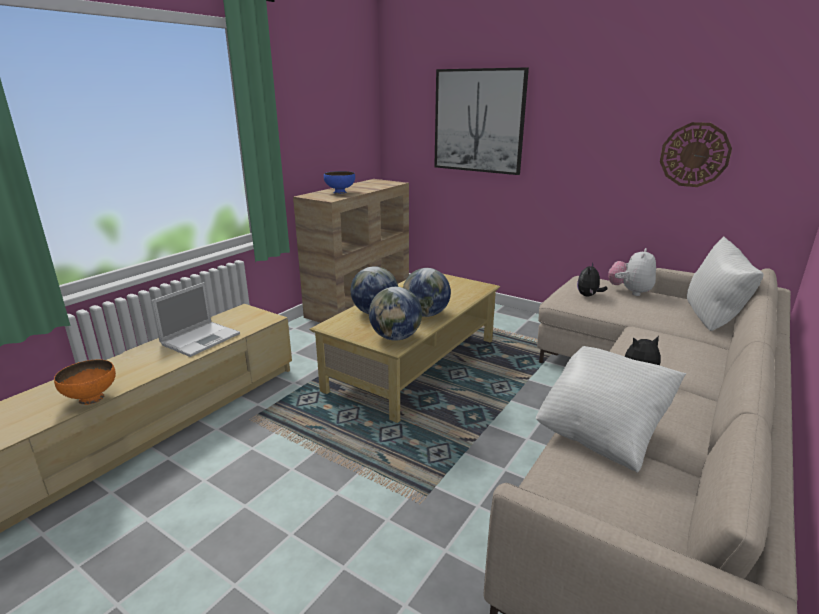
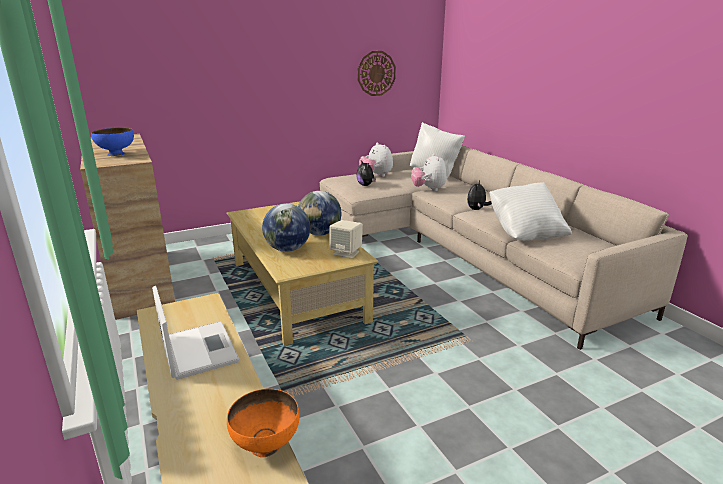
camera: 60 degrees left, 0 degrees up
globe [369,287,422,341] -> beige speaker [329,220,363,259]
picture [434,67,529,175] -> none
none -> plush toy [411,153,447,191]

